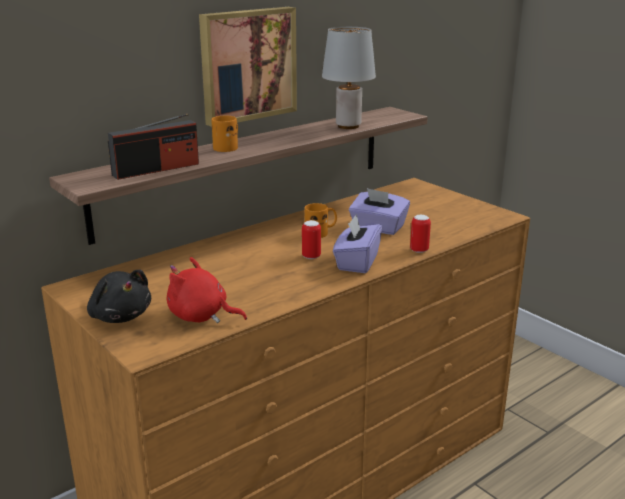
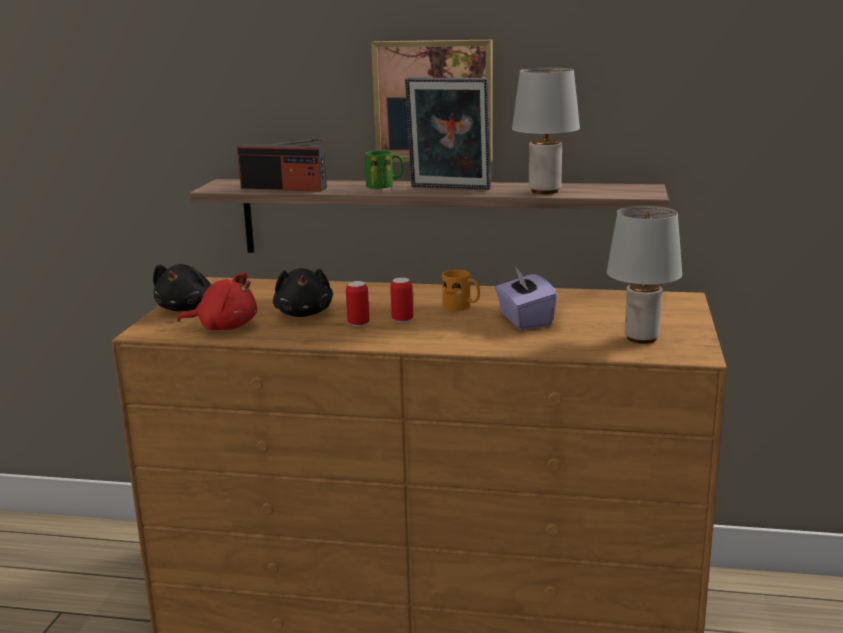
camera: 50 degrees right, 5 degrees down
red plush toy [167,257,247,323] -> red plush toy turned 120 degrees clockwise [177,273,257,330]
orange mug [211,116,238,152] -> green mug [365,151,404,189]
purple tissue box [333,214,382,273] -> none
can [410,215,431,253] -> can moved to [346,281,369,327]
none -> black plush toy [273,268,333,317]
none -> picture frame [405,78,491,190]
none -> grey table lamp [607,206,682,344]

